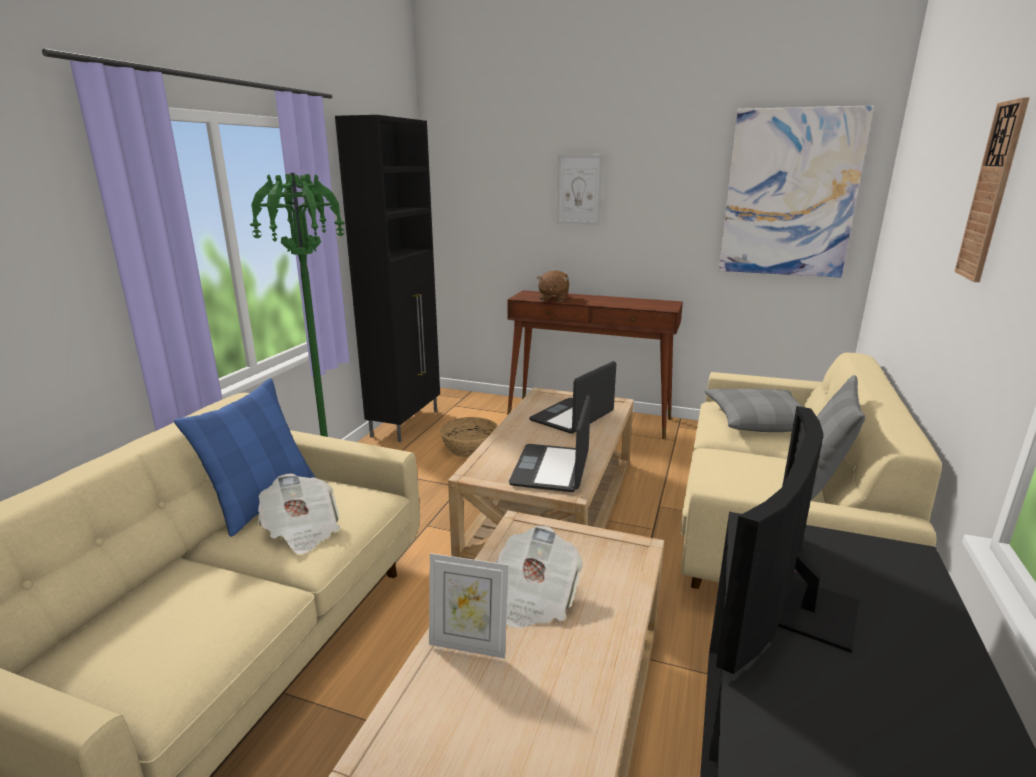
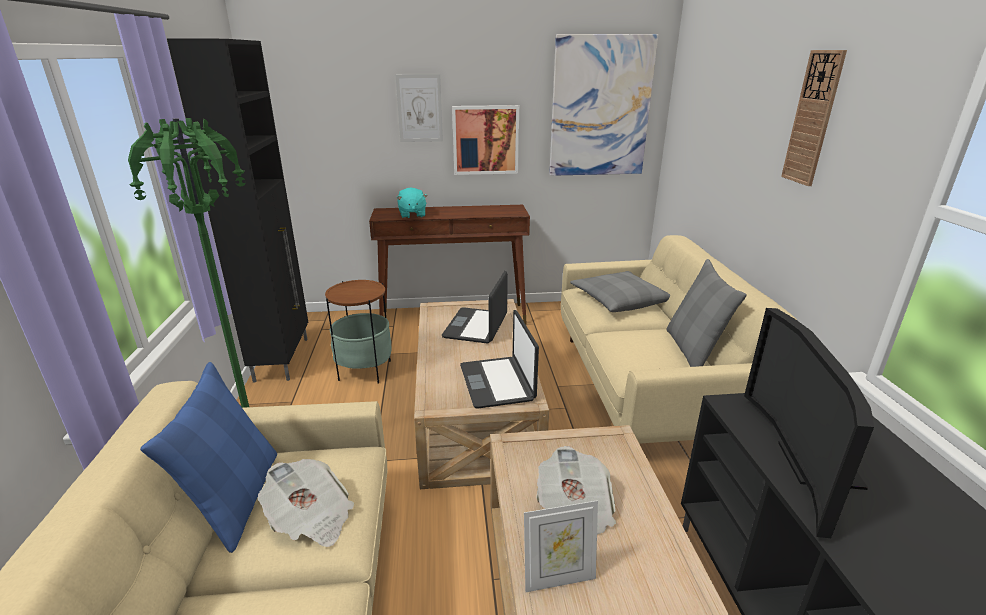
camera: 25 degrees left, 5 degrees up
basket [440,417,498,458] -> side table [325,280,391,383]
brown plush toy [537,270,569,302] -> turquoise plush toy [396,187,427,218]
none -> picture [452,105,519,175]

